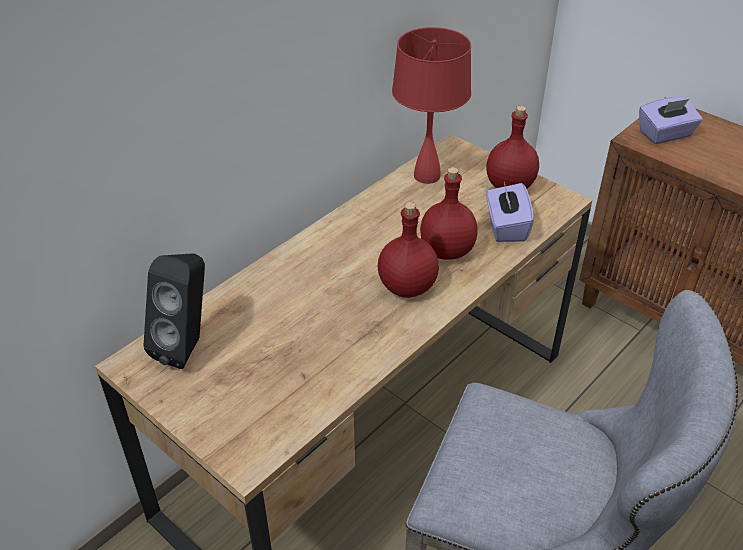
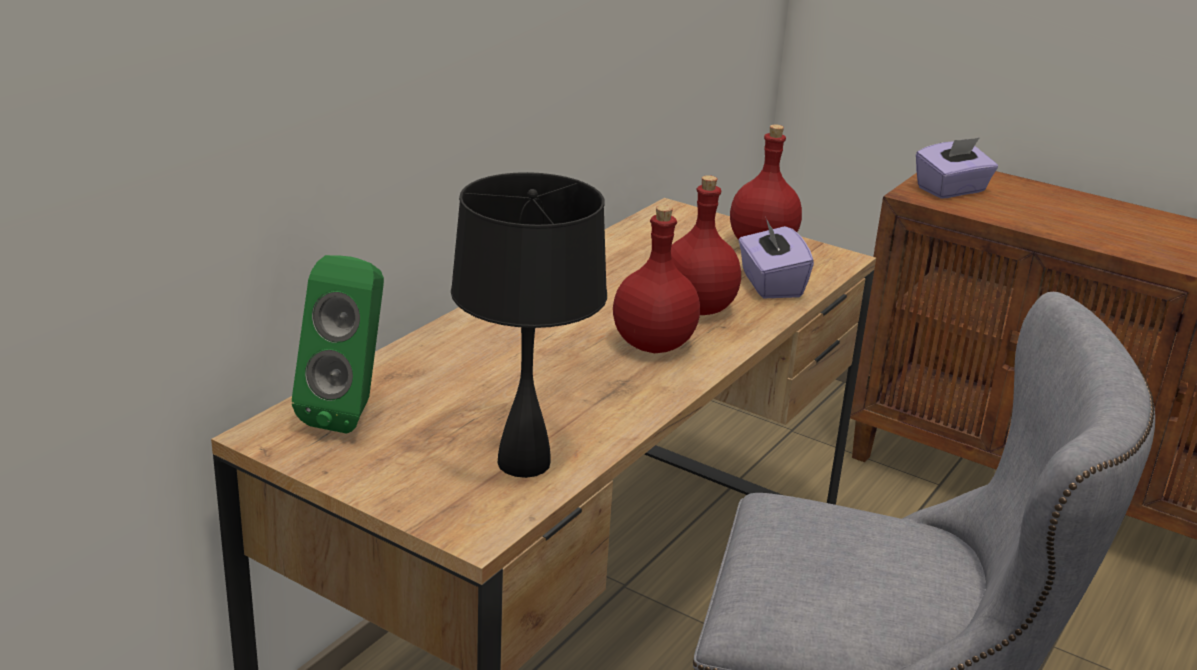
camera: 10 degrees left, 15 degrees down
black speaker [144,253,205,369] -> green speaker [292,255,384,434]
red table lamp [392,27,471,184] -> none
none -> black table lamp [451,172,607,478]

